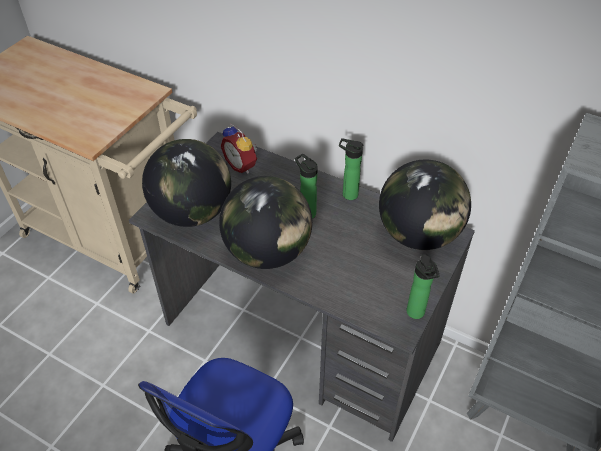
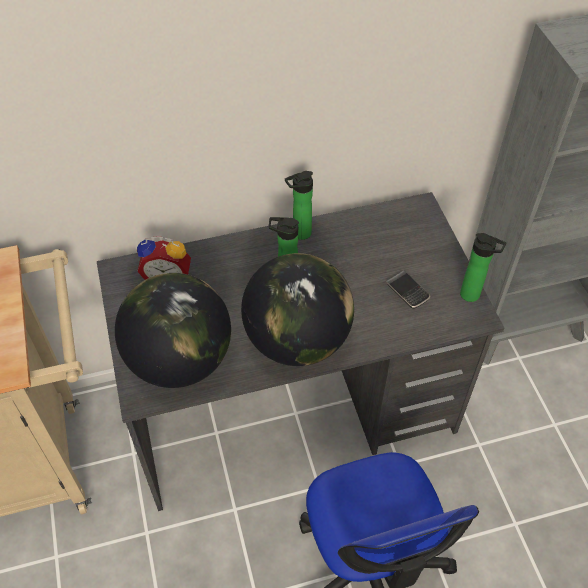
camera: 45 degrees left, 5 degrees up
globe [379,159,471,250] -> none
none -> phone [386,271,430,309]

